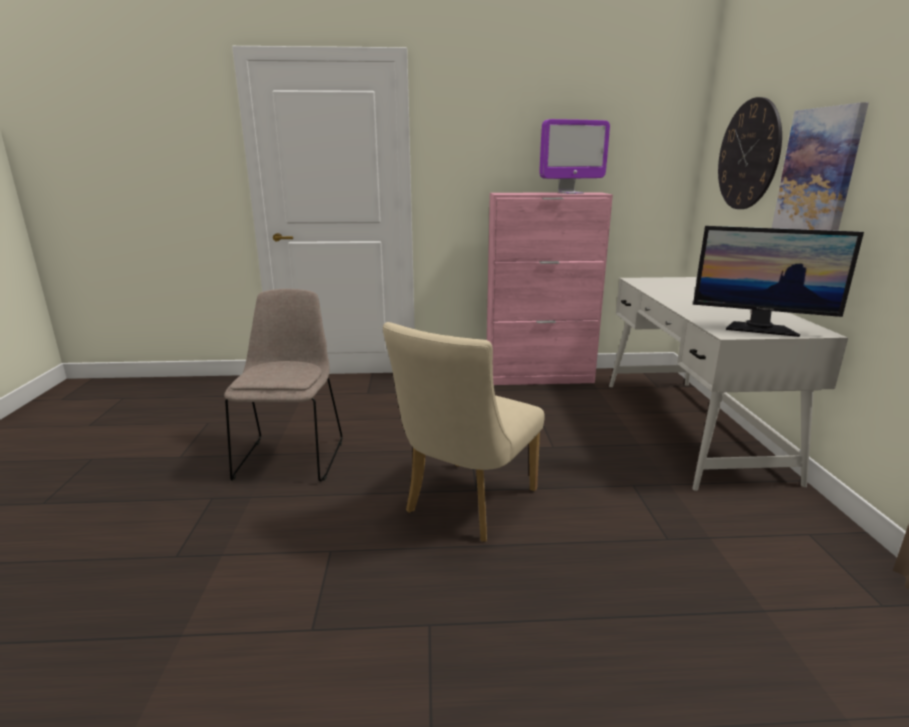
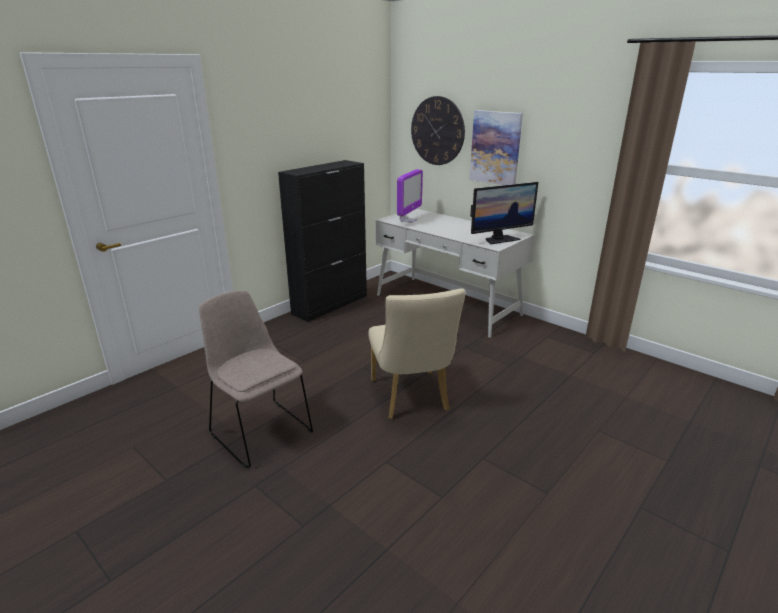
camera: 45 degrees left, 5 degrees up
pink cabinet [487,192,613,385] -> black cabinet [278,160,367,322]
monitor [539,119,610,194] -> monitor moved to [397,169,423,223]

